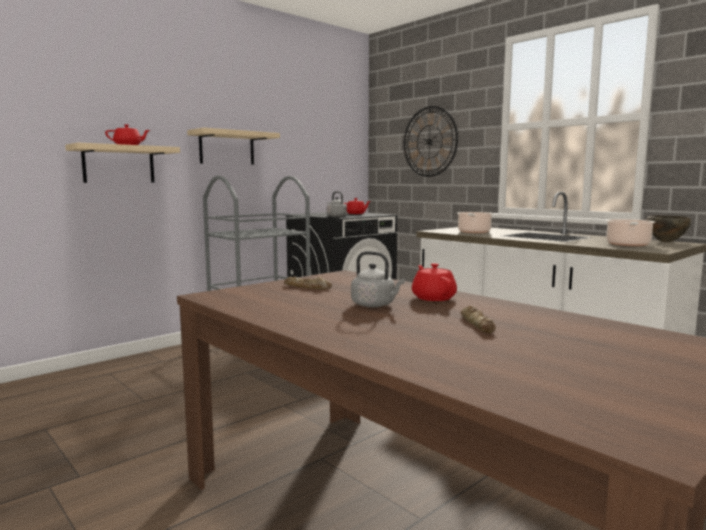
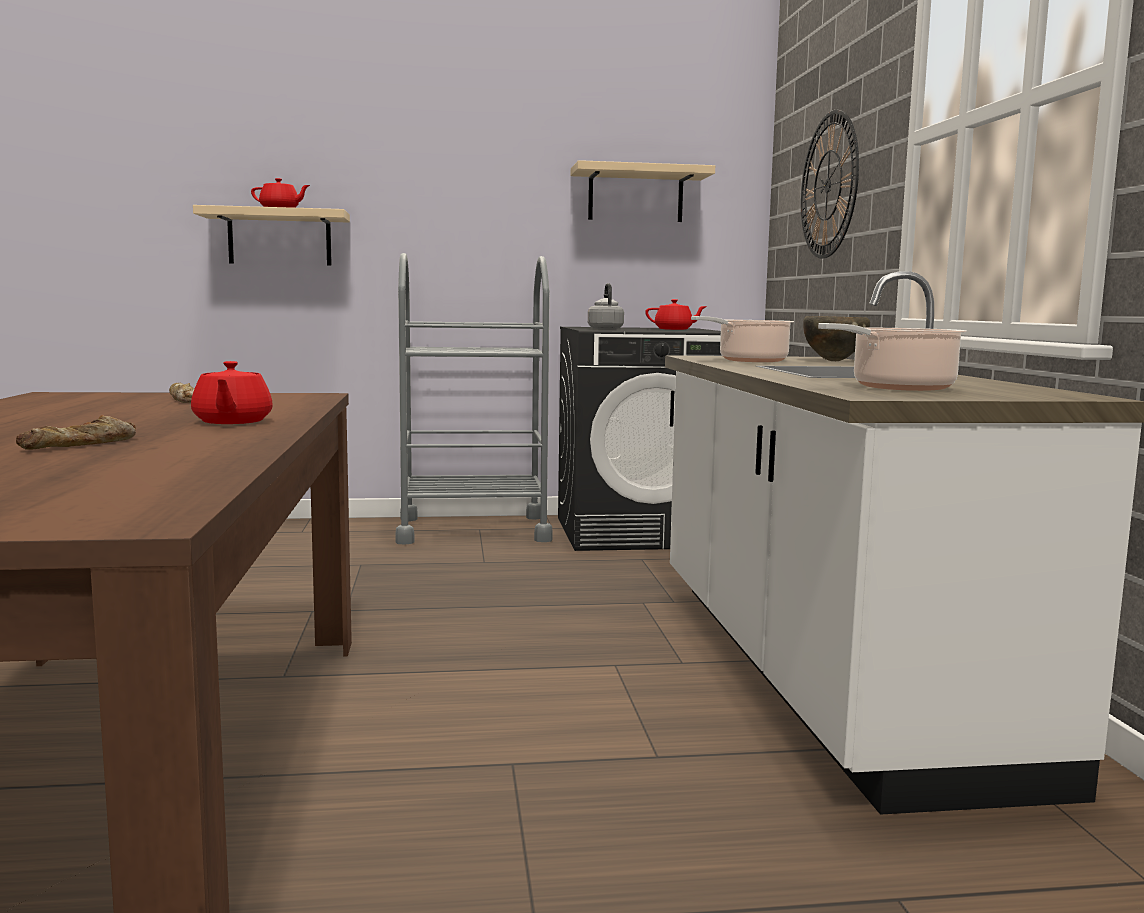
camera: 35 degrees right, 0 degrees up
beige shelf [187,128,280,165] -> beige shelf moved to [571,160,715,222]
grey kettle [351,251,405,307] -> none
red teapot [412,263,457,301] -> red teapot turned 150 degrees clockwise [191,361,273,424]
brown bowl [647,216,691,242] -> brown bowl moved to [803,316,870,361]

